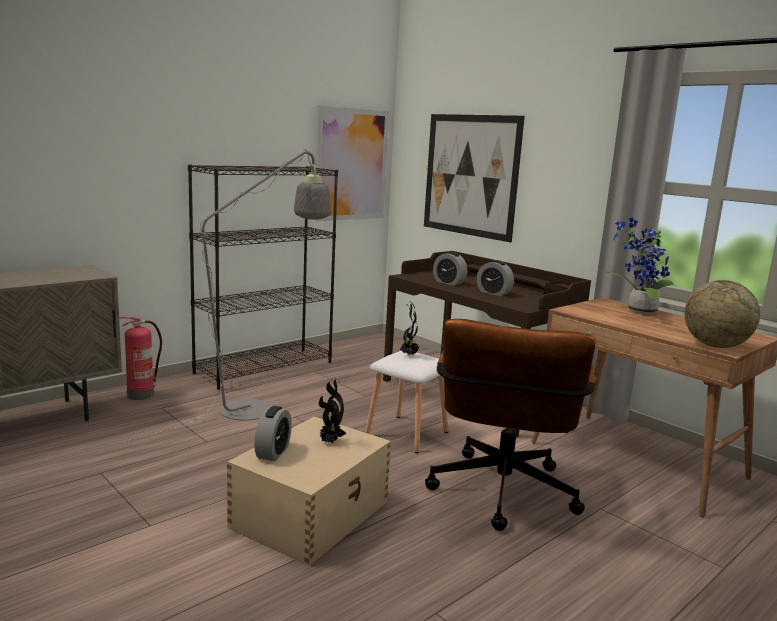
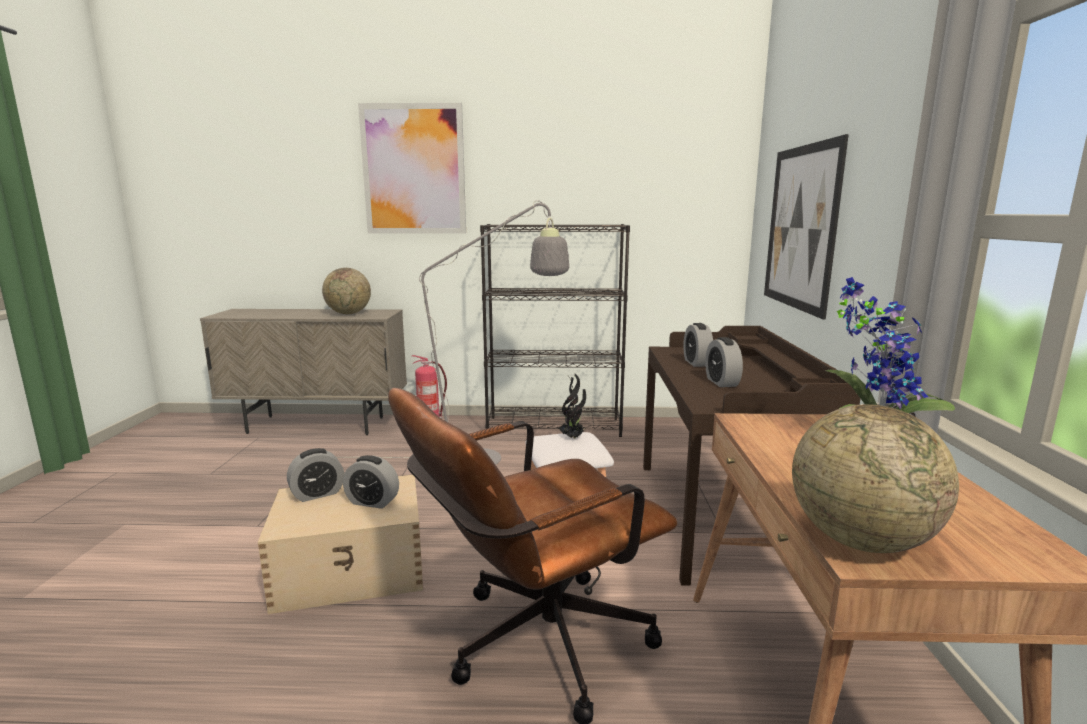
camera: 45 degrees right, 0 degrees up
picture [314,105,389,221] -> picture moved to [358,103,466,234]
potted plant [319,379,347,443] -> alarm clock [343,455,399,509]
none -> globe [322,268,371,314]

